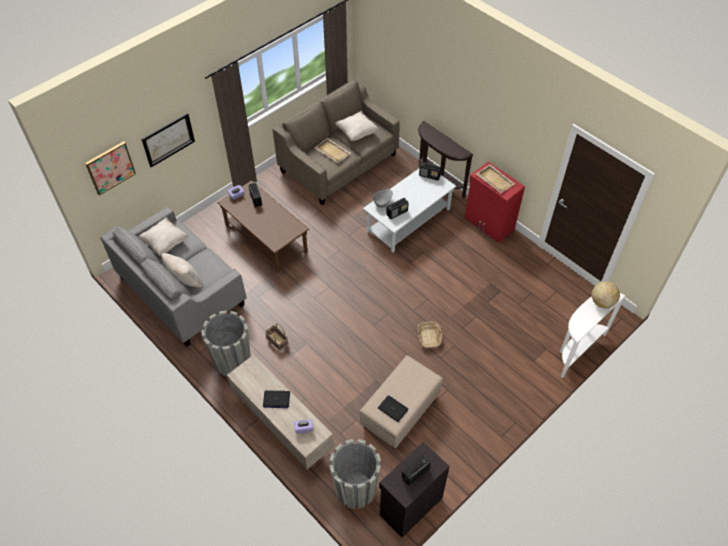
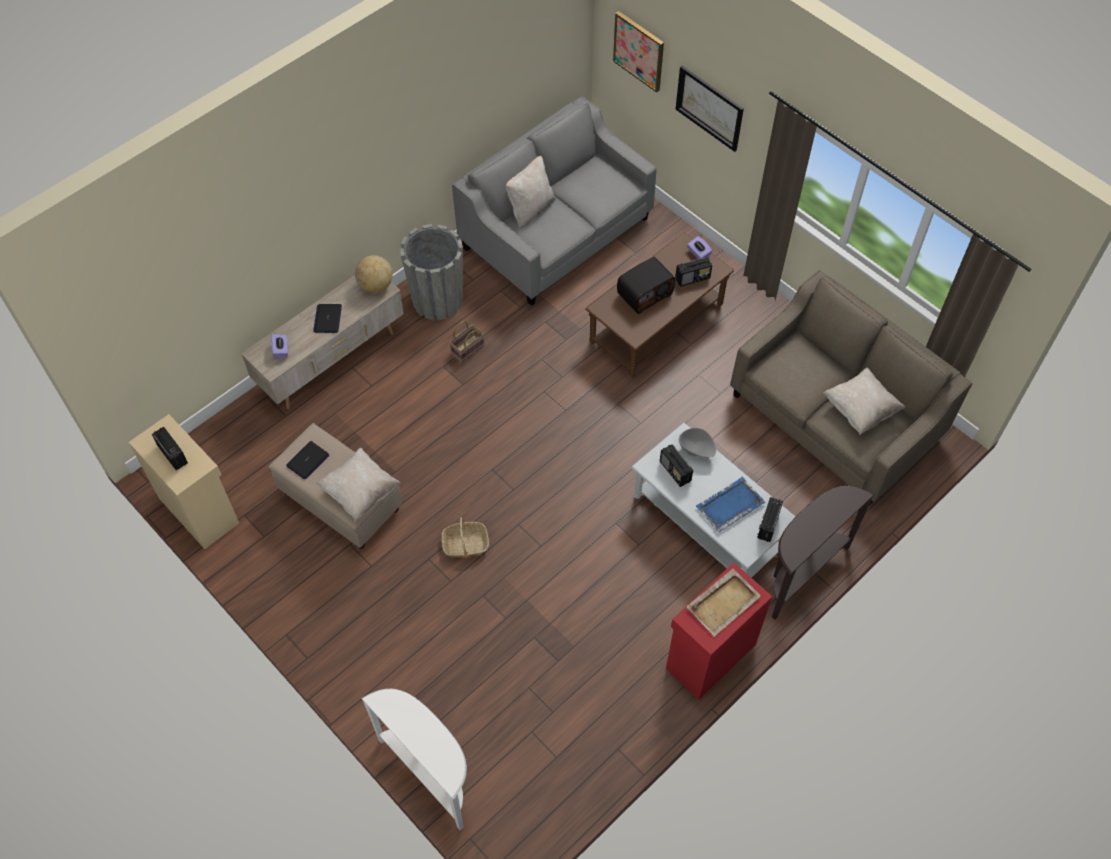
camera: 90 degrees right, 5 degrees up
beige pillow [138,217,189,256] -> beige pillow moved to [316,448,401,522]
beige tray [314,138,351,163] -> none
grey planter [329,439,381,509] -> none
black cabinet [379,442,450,538] -> beige cabinet [129,414,239,549]
globe [592,281,620,308] -> globe moved to [355,255,393,293]
none -> radio [617,257,675,314]
none -> blue tray [696,476,765,533]

